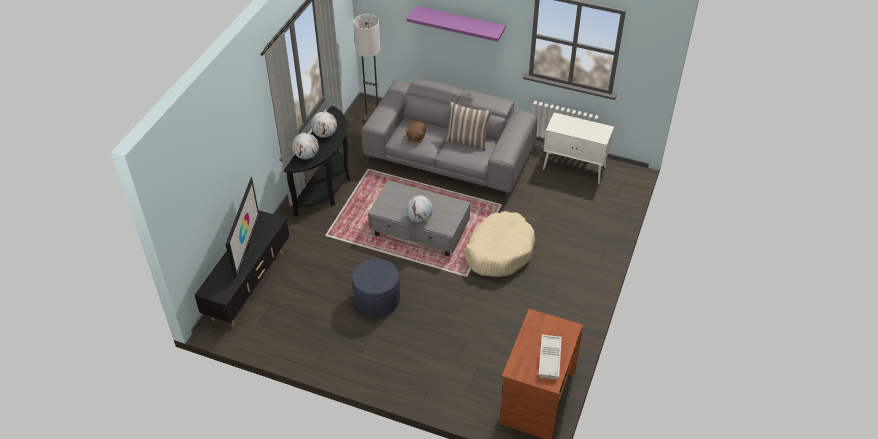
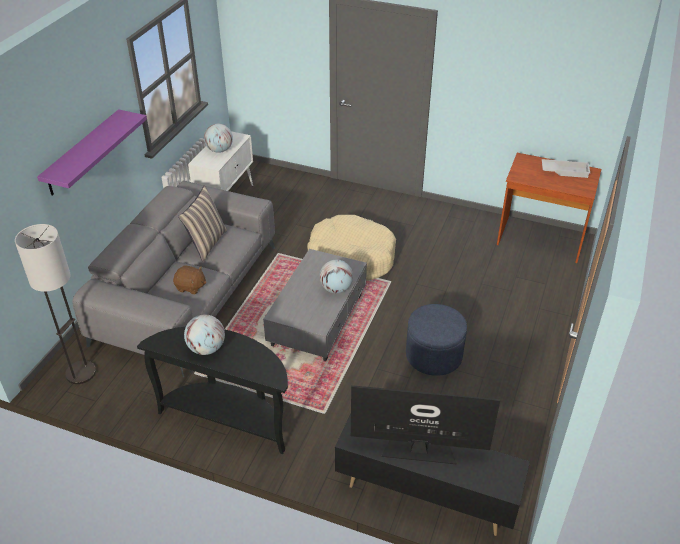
camera: 90 degrees left, 5 degrees down
globe [292,133,319,159] -> globe moved to [204,123,233,153]

